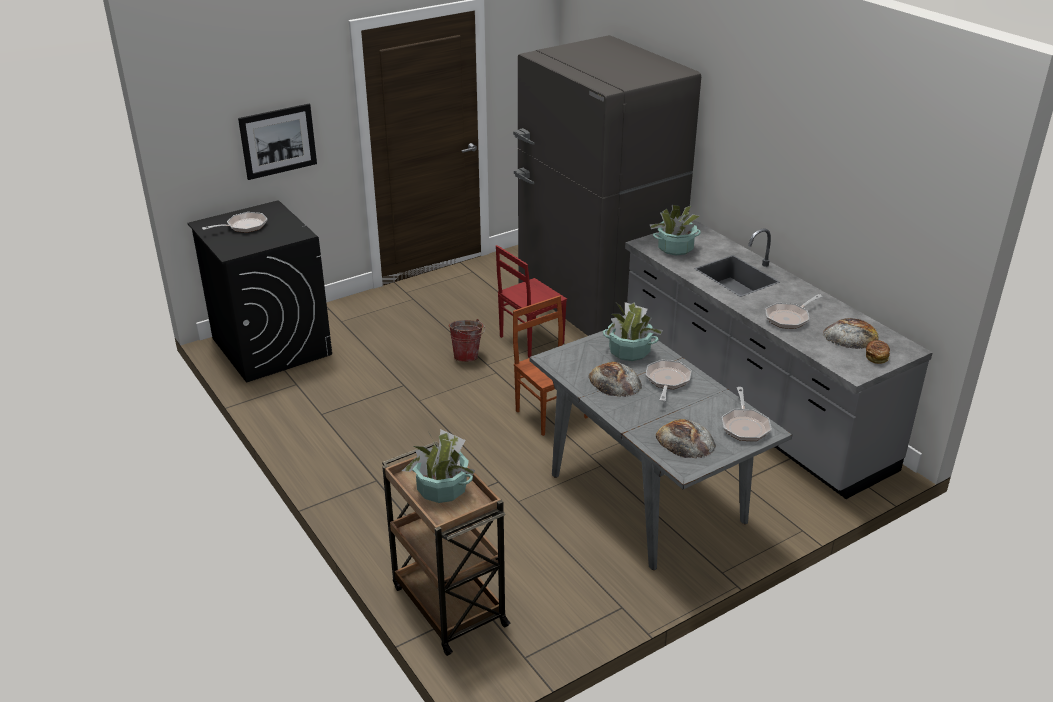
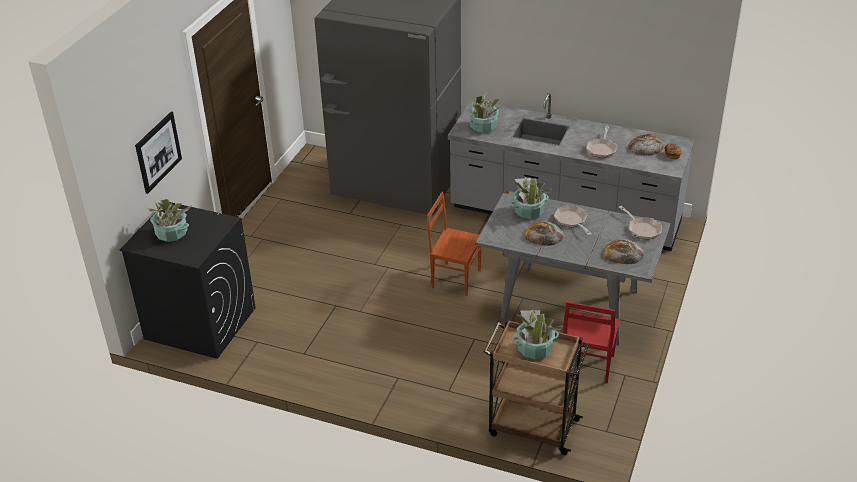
camera: 35 degrees left, 5 degrees up
frying pan [202,212,267,233] -> potted plant [148,199,193,242]
bucket [449,319,485,362] -> none
red chair [496,245,567,357] -> red chair moved to [563,302,620,383]

